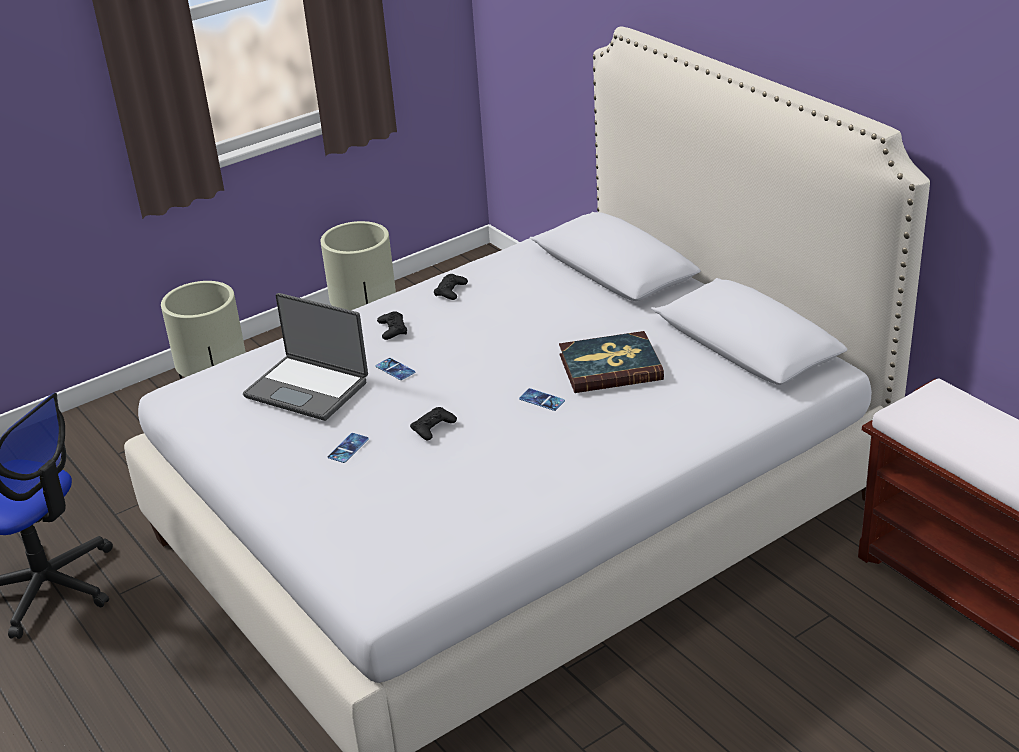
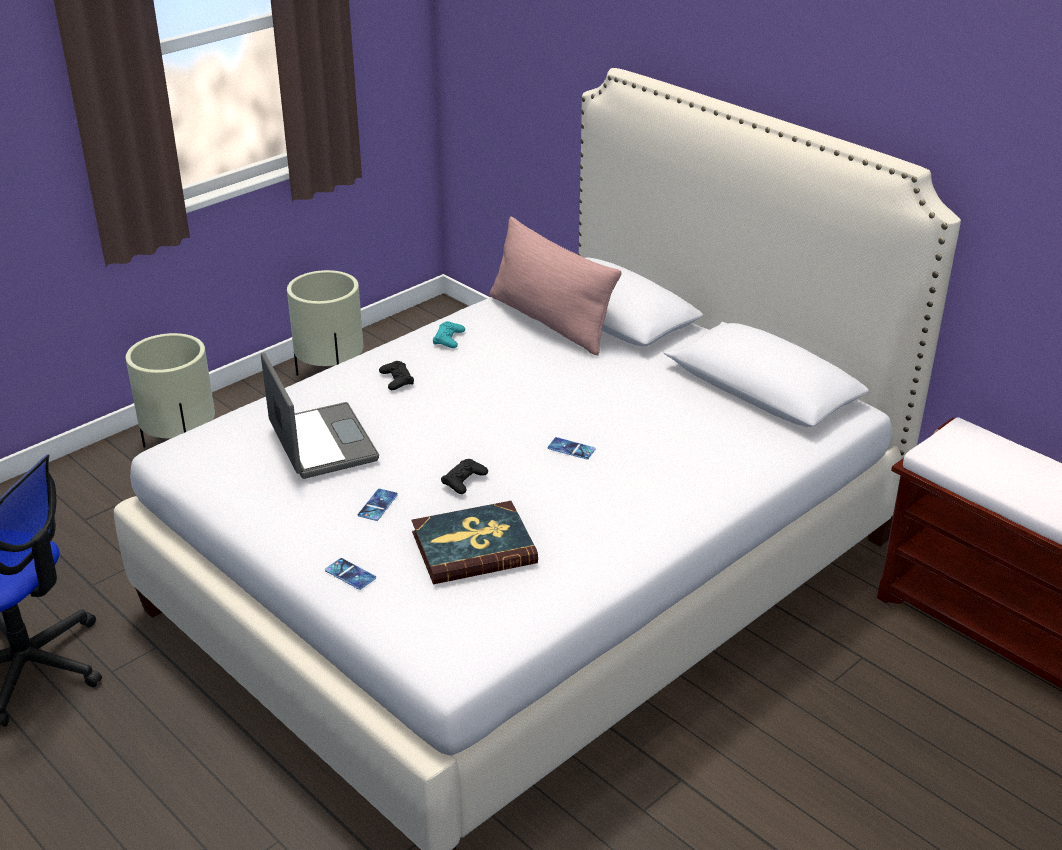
camera: 10 degrees left, 0 degrees up
laptop [243,293,368,421] -> laptop turned 135 degrees counterclockwise [261,353,379,479]
phone [376,358,415,380] -> phone moved to [325,558,376,590]
black game controller [434,274,468,300] -> turquoise game controller [433,321,465,348]
book [559,331,664,393] -> book moved to [412,501,538,584]
none -> pink pillow [490,217,622,355]

